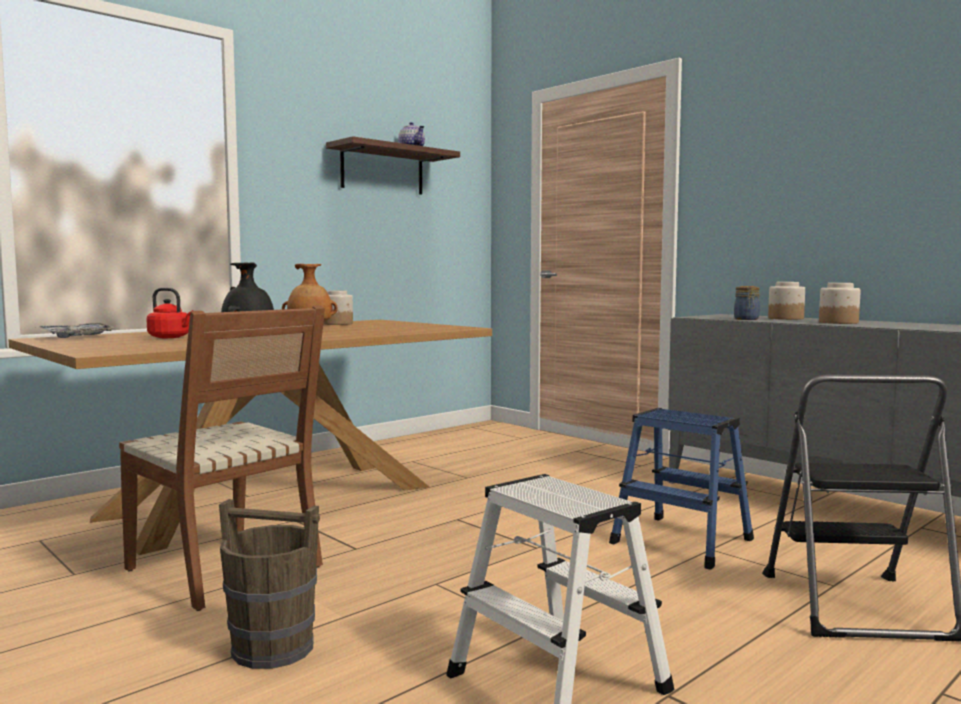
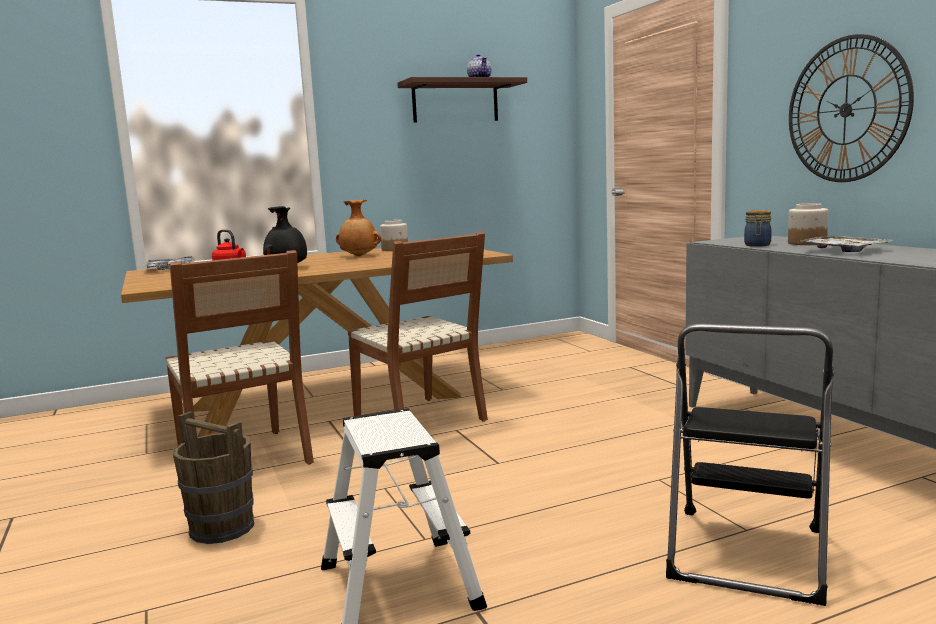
camera: 20 degrees right, 5 degrees up
blue step ladder [609,408,754,569] -> none
jar [819,283,861,324] -> tray [799,236,894,252]
none -> chair [348,232,488,422]
none -> wall clock [789,34,914,182]

